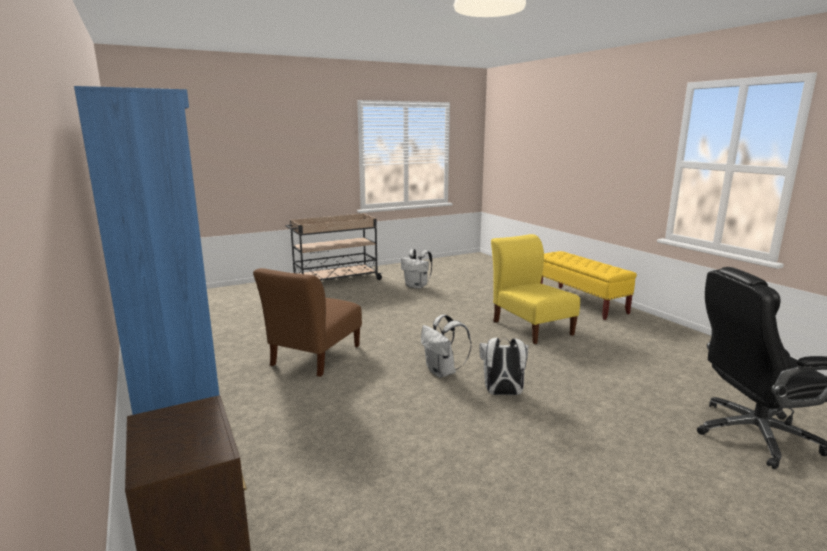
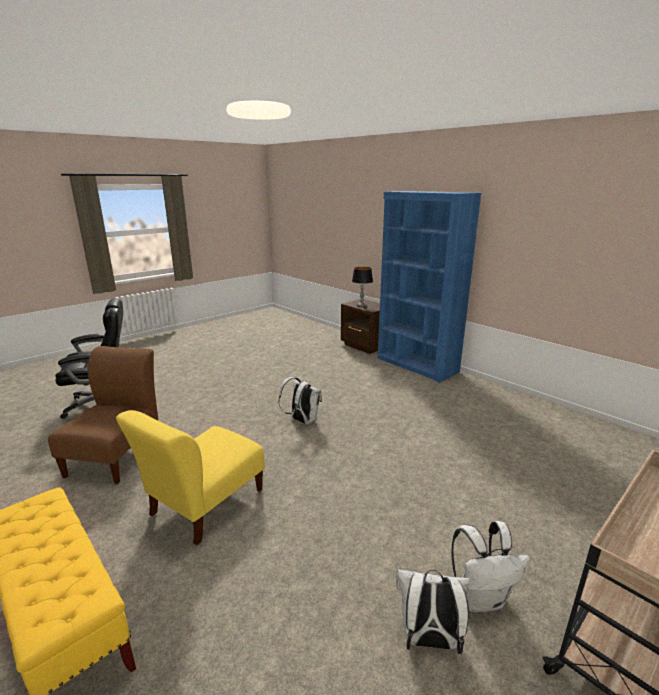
camera: 165 degrees right, 5 degrees up
brown chair [253,268,362,377] -> brown chair moved to [48,346,158,484]
white backpack [479,338,529,395] -> white backpack moved to [451,521,530,612]
yellow chair [491,234,580,344] -> yellow chair turned 75 degrees clockwise [116,410,265,545]
none -> table lamp [352,267,373,307]

